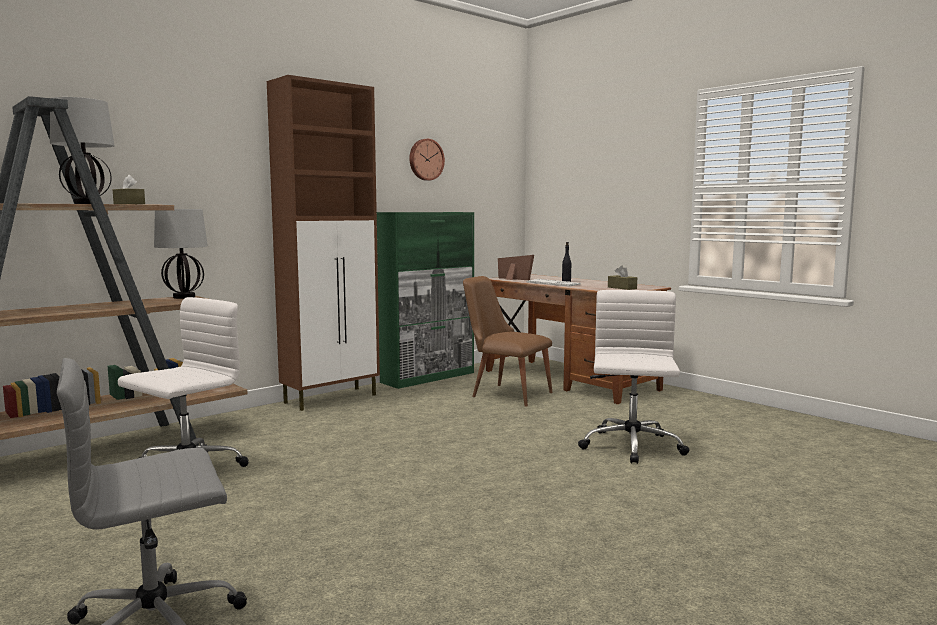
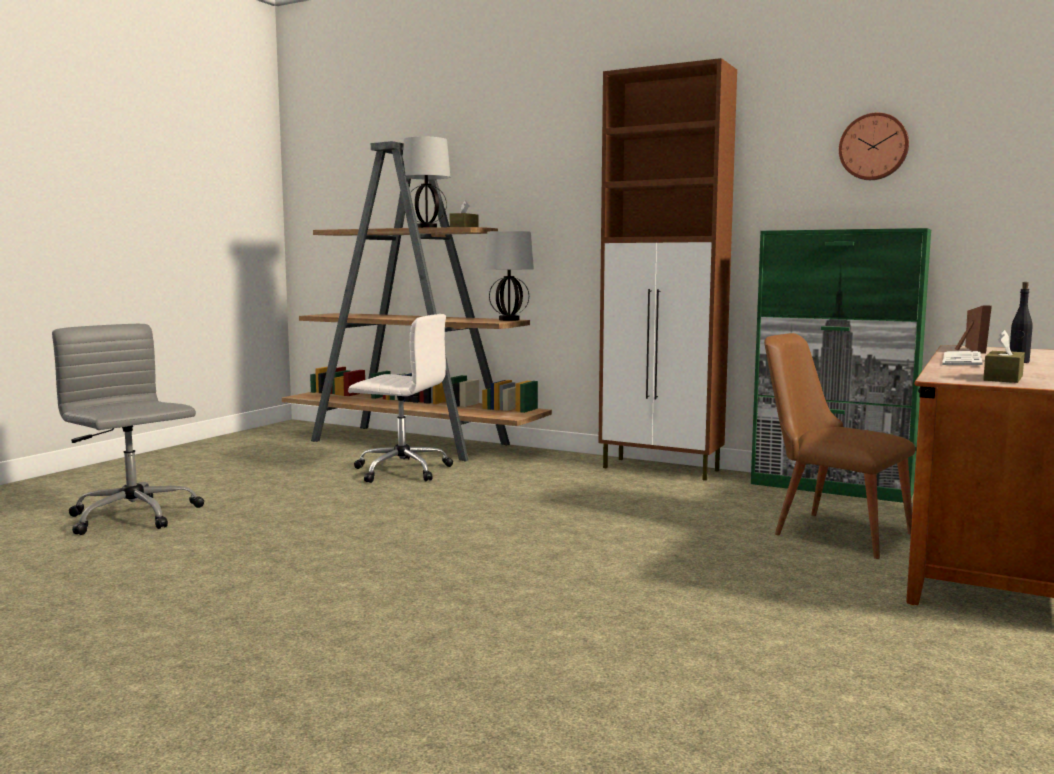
camera: 70 degrees right, 0 degrees up
brown chair [463,276,553,407] -> brown chair turned 60 degrees counterclockwise [764,333,915,559]
white office chair [578,290,690,464] -> none

